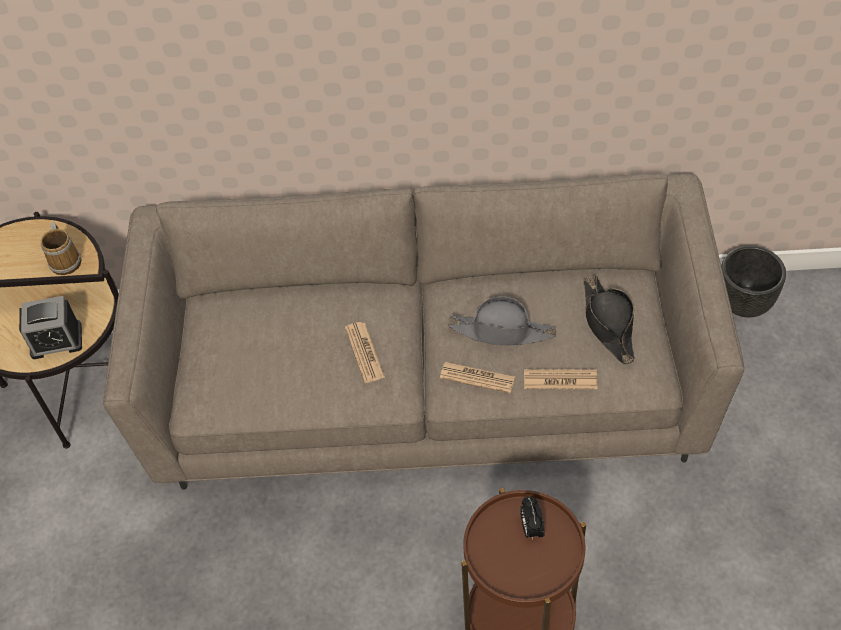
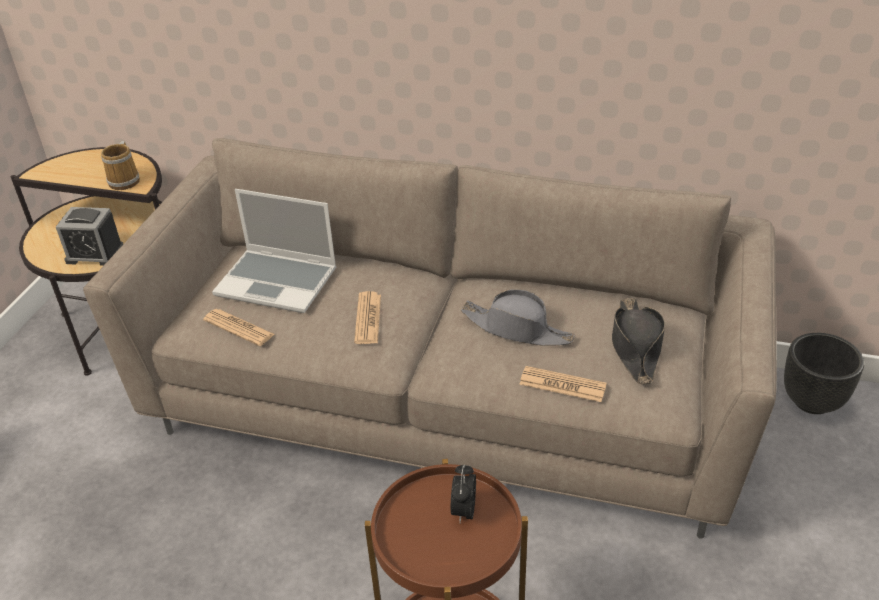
camera: 15 degrees right, 15 degrees down
newspaper [440,362,515,393] -> newspaper moved to [203,309,275,346]
none -> laptop [212,189,336,313]

